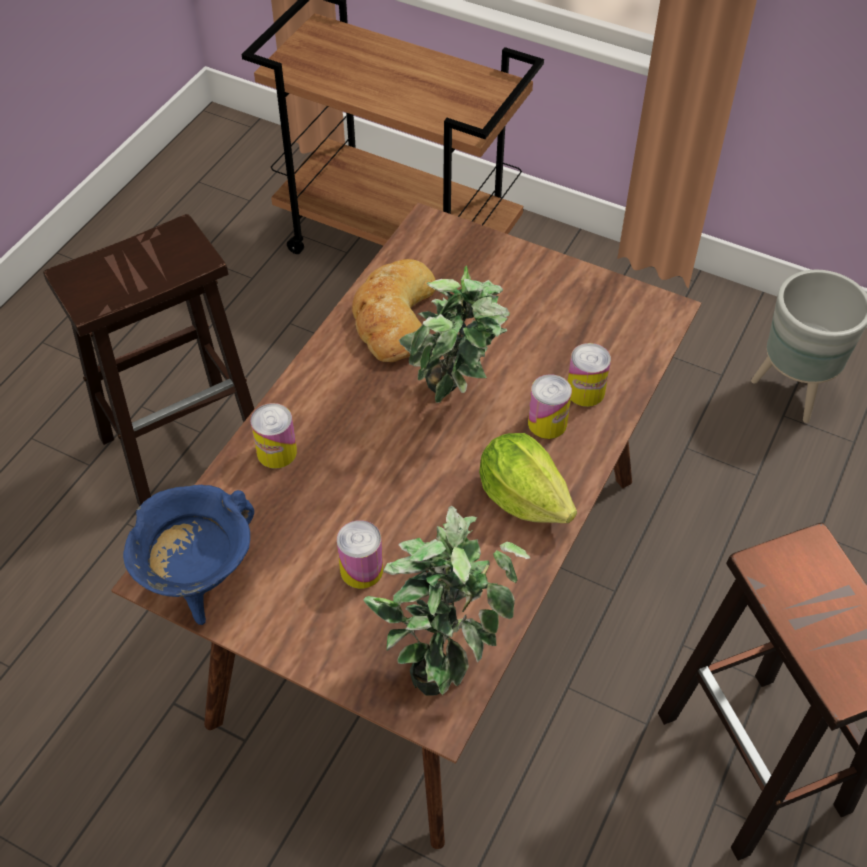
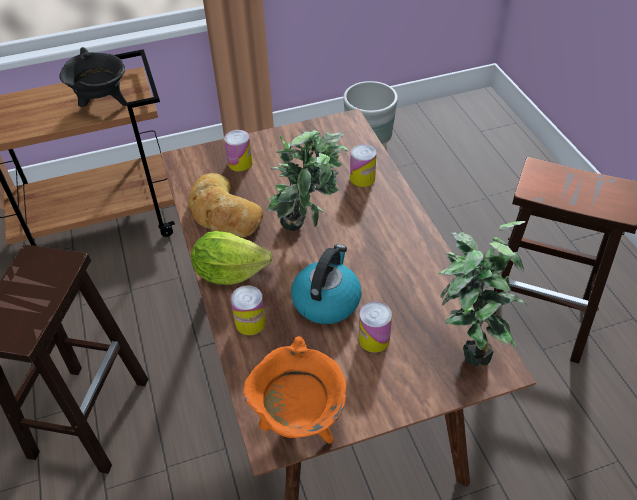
camera: 45 degrees left, 5 degrees down
blue cooking pot [123,484,254,625] -> orange cooking pot [243,336,346,444]
lettuce [479,433,577,523] -> lettuce moved to [191,231,273,285]
can [528,374,572,439] -> can moved to [224,130,253,172]
none -> black cooking pot [59,47,127,107]
none -> kettle [291,244,361,324]

